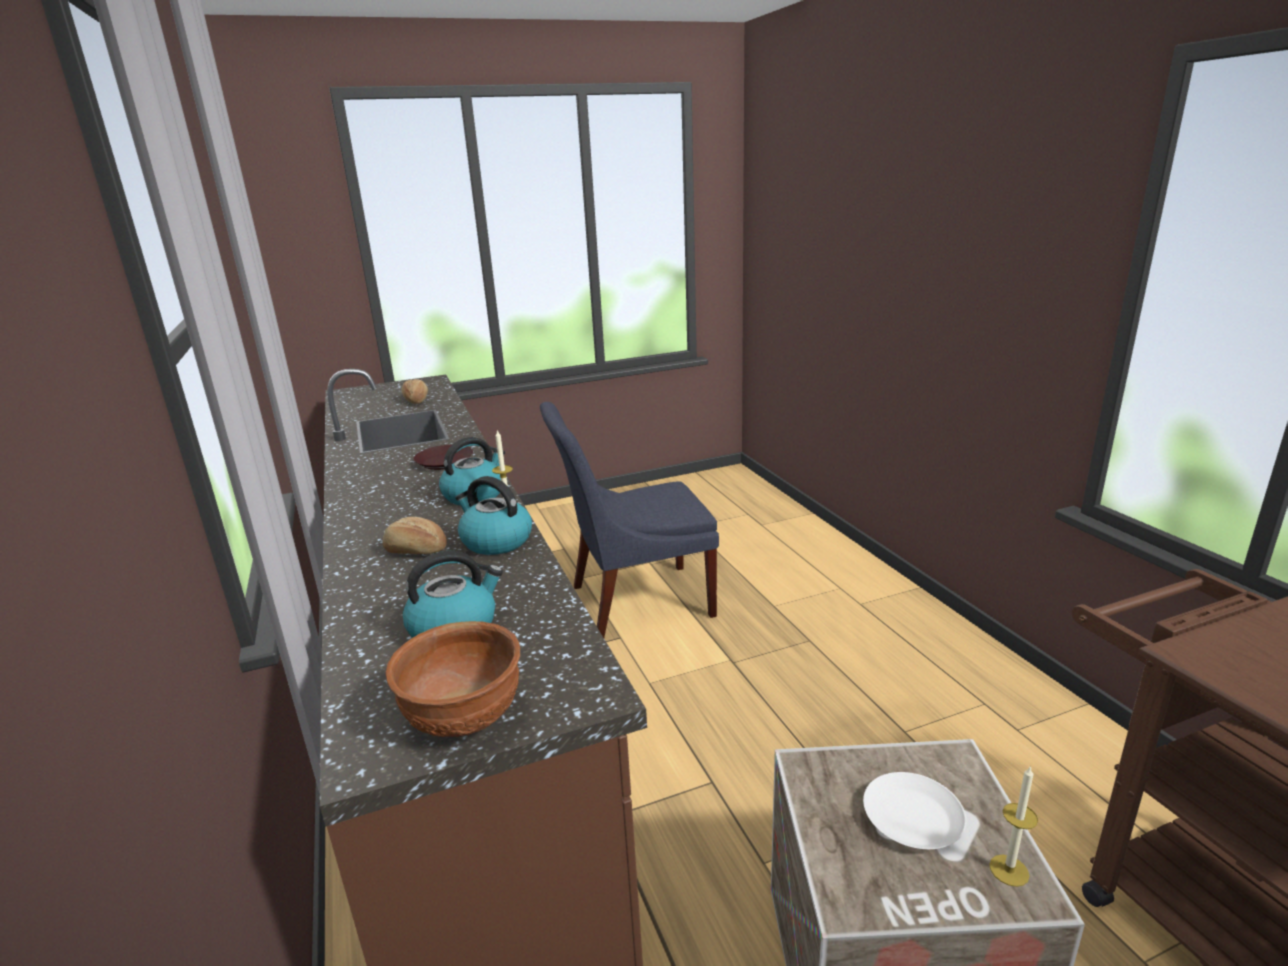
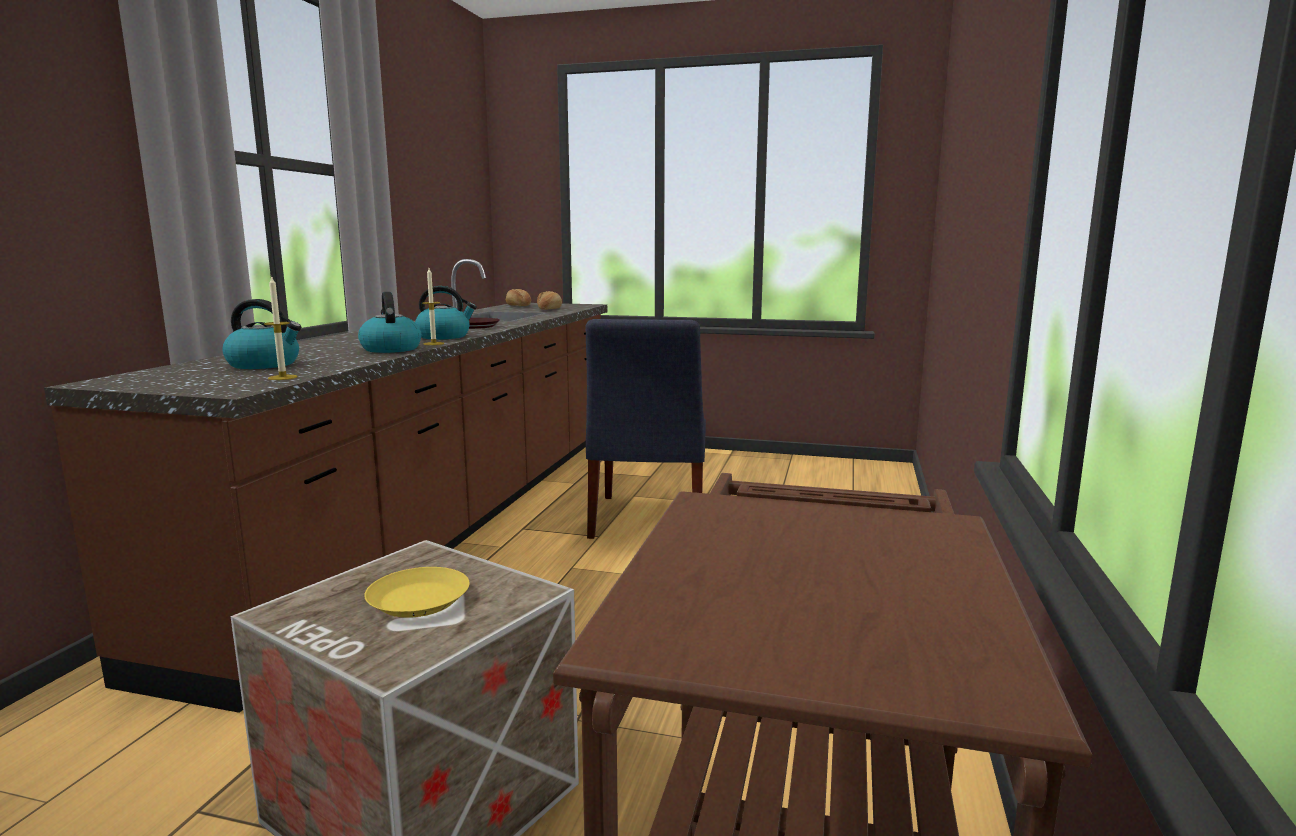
camera: 35 degrees right, 10 degrees down
bread [382,517,447,554] -> bread moved to [506,289,531,306]
brown bowl [385,621,520,737] -> none
blue chair [540,402,719,638] -> blue chair turned 105 degrees counterclockwise [585,319,706,539]
white plate [863,772,966,849] -> yellow plate [364,567,470,618]
candle [989,765,1038,887] -> candle moved to [264,275,298,380]

